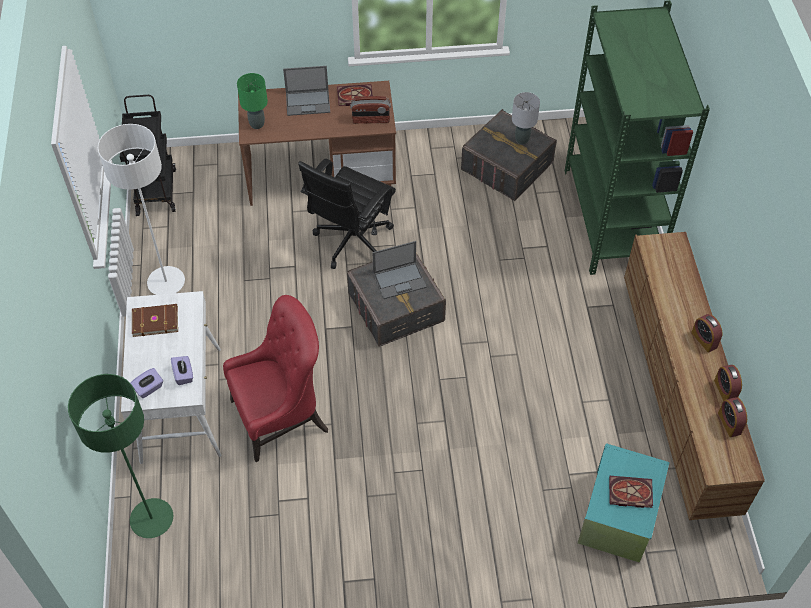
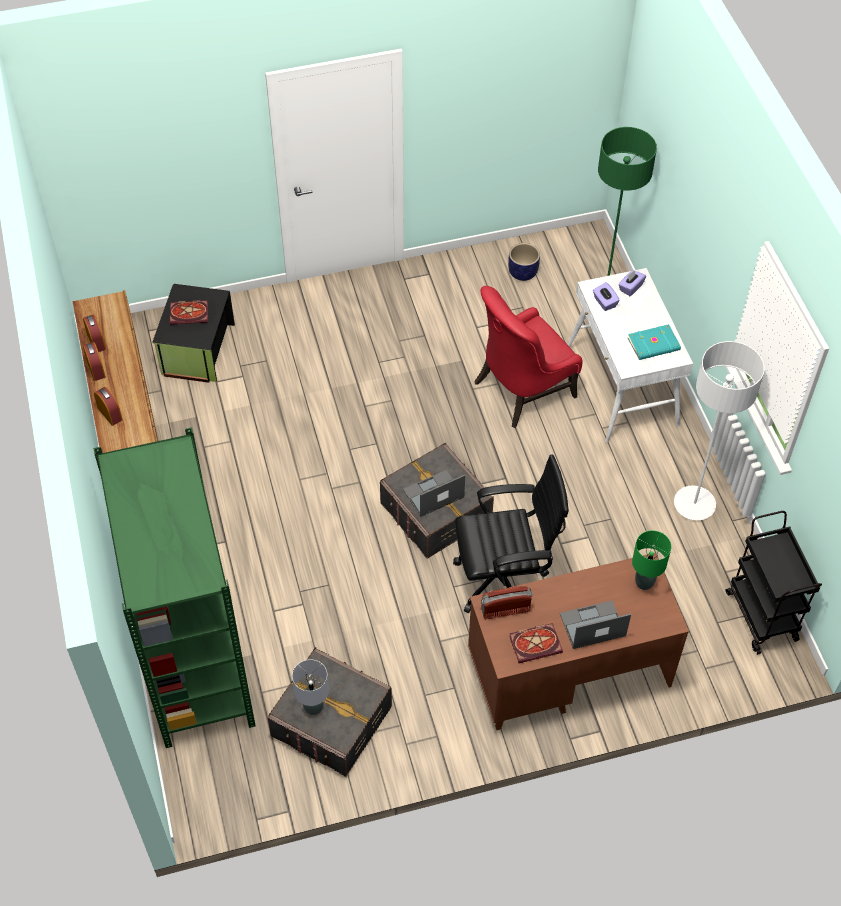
camera: 170 degrees right, 0 degrees up
brown book [132,304,178,337] -> turquoise book [628,324,681,360]
black office chair [298,159,396,269] -> black office chair turned 60 degrees clockwise [453,455,569,613]
turquoise storage box [577,443,670,563] -> black storage box [152,284,235,382]
none -> planter [508,243,540,281]

